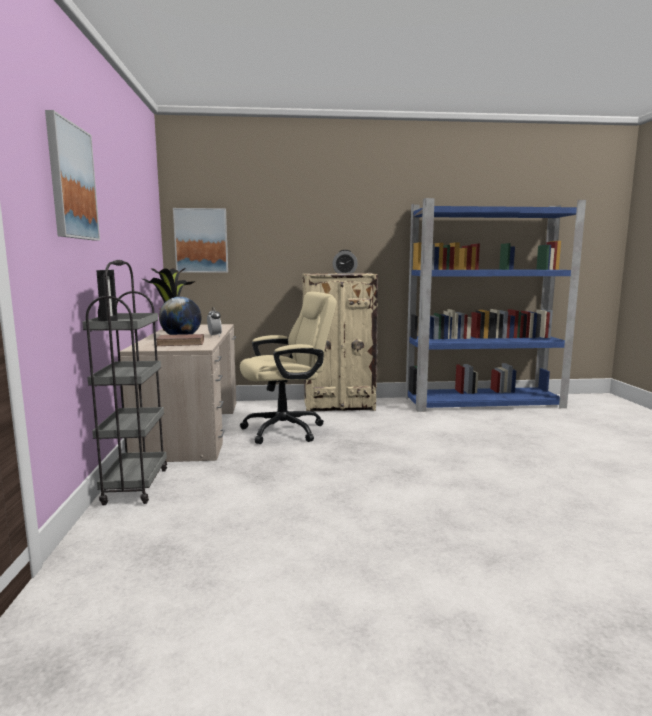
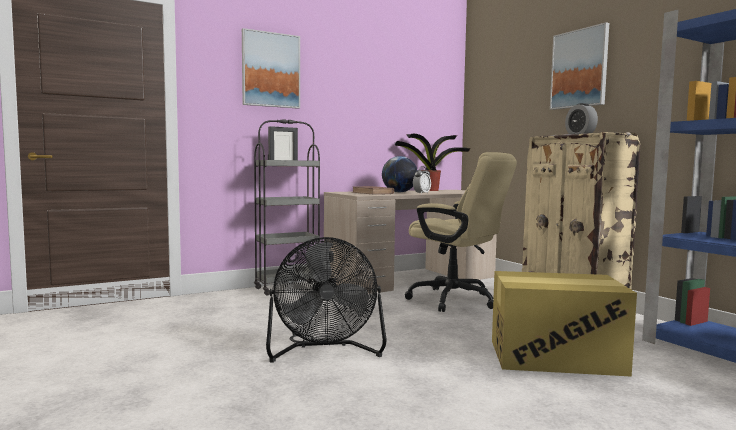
camera: 65 degrees right, 5 degrees down
picture [173,208,228,273] -> picture moved to [550,22,609,110]
none -> black fan [266,237,386,363]
none -> cardboard box [492,271,637,377]

